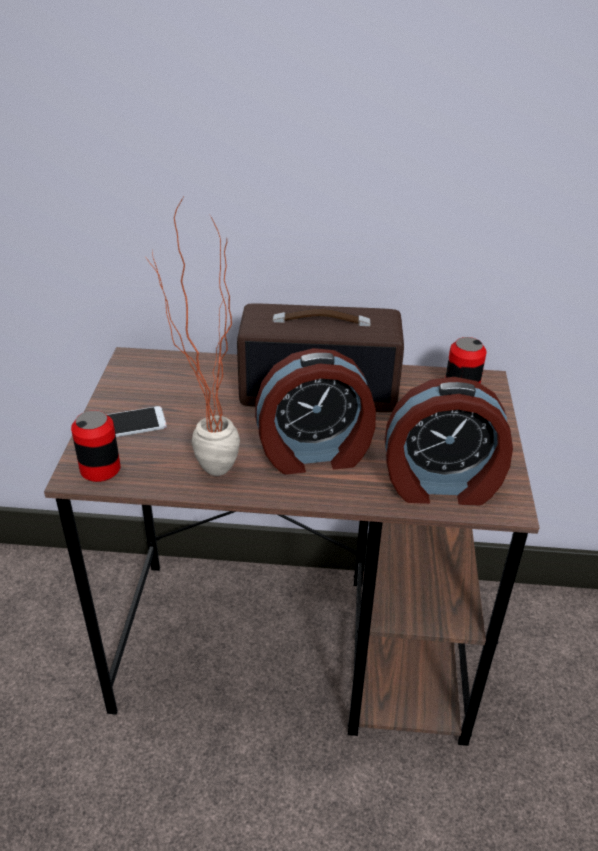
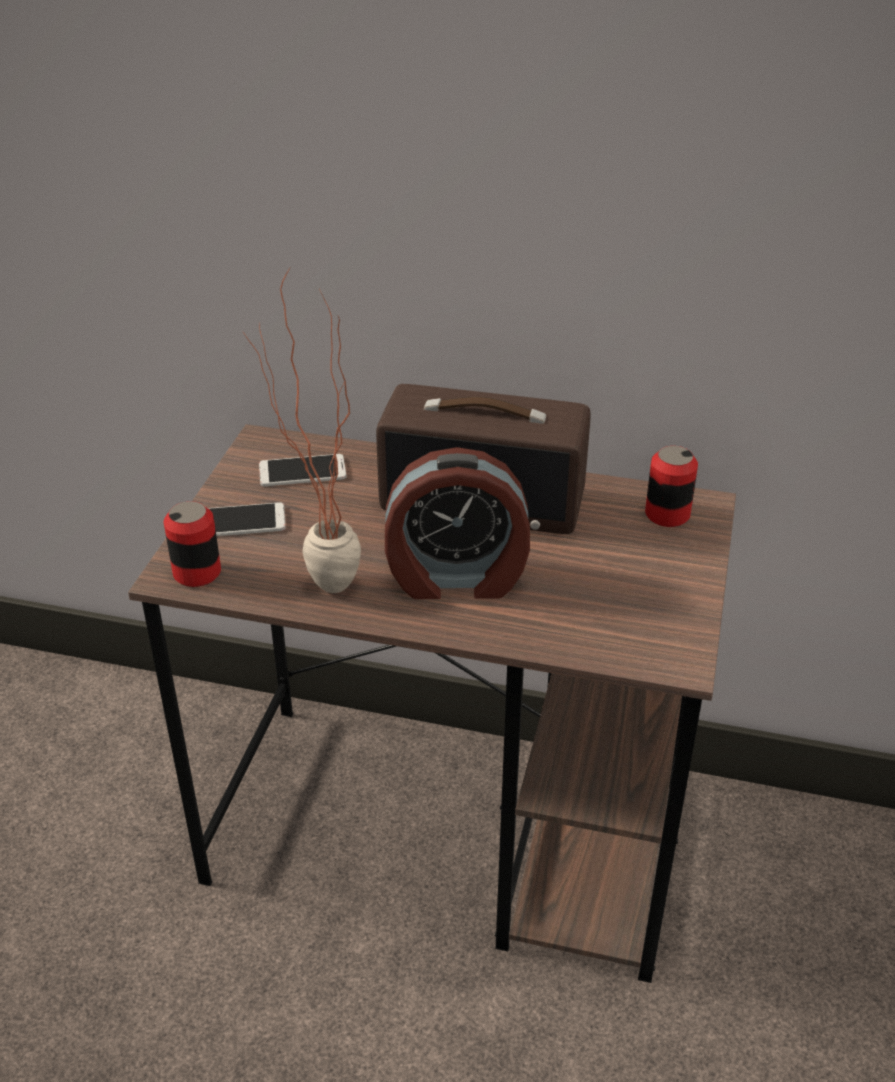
camera: 10 degrees right, 0 degrees up
alarm clock [385,377,513,505] -> none
none -> phone [259,454,346,486]

